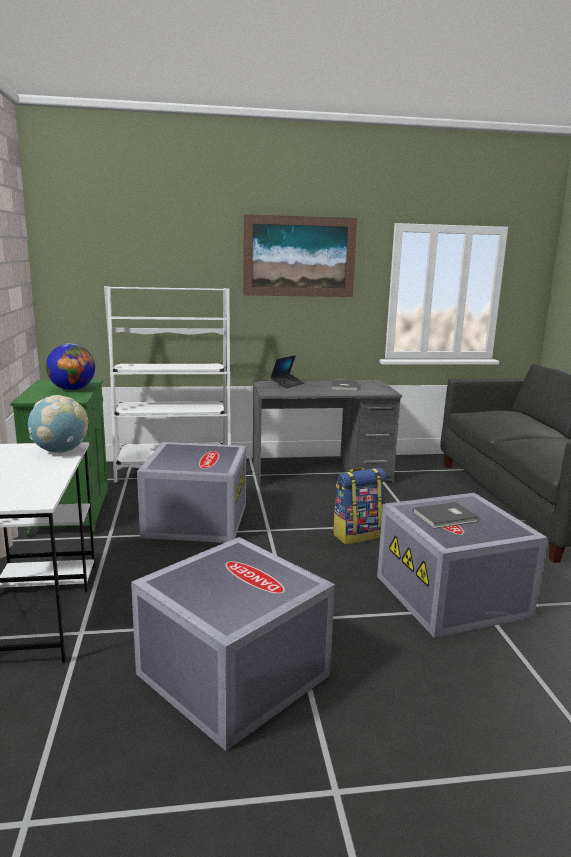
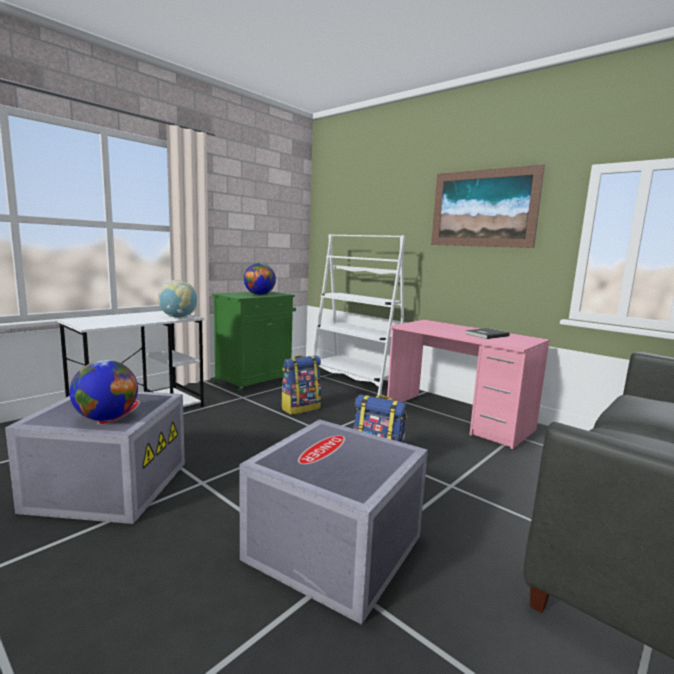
camera: 50 degrees right, 5 degrees down
grey storage box [137,442,246,543] -> backpack [281,355,321,415]
grey desk [253,380,402,486] -> pink desk [387,320,550,450]
laptop [270,355,304,388] -> none
grey book [413,502,479,529] -> none
none -> globe [69,360,138,421]

